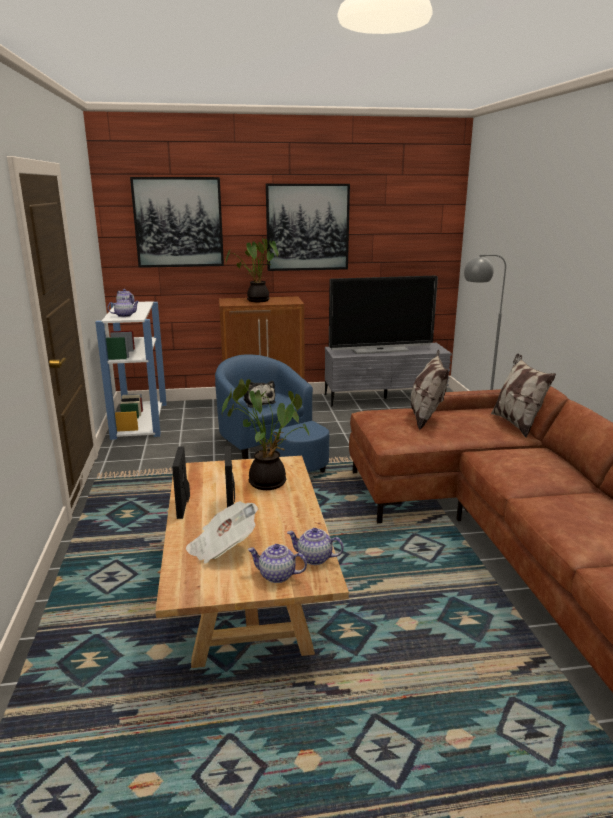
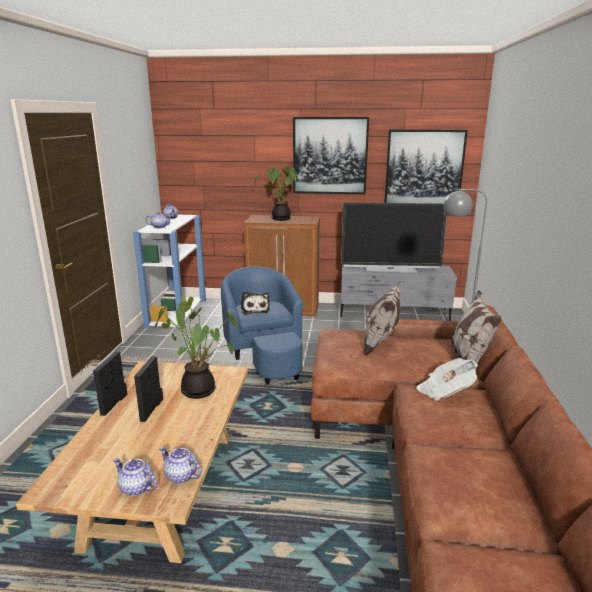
camera: 15 degrees right, 0 degrees up
picture [130,177,224,268] -> picture moved to [384,130,468,204]
newspaper [186,501,258,563] -> newspaper moved to [417,358,478,401]

